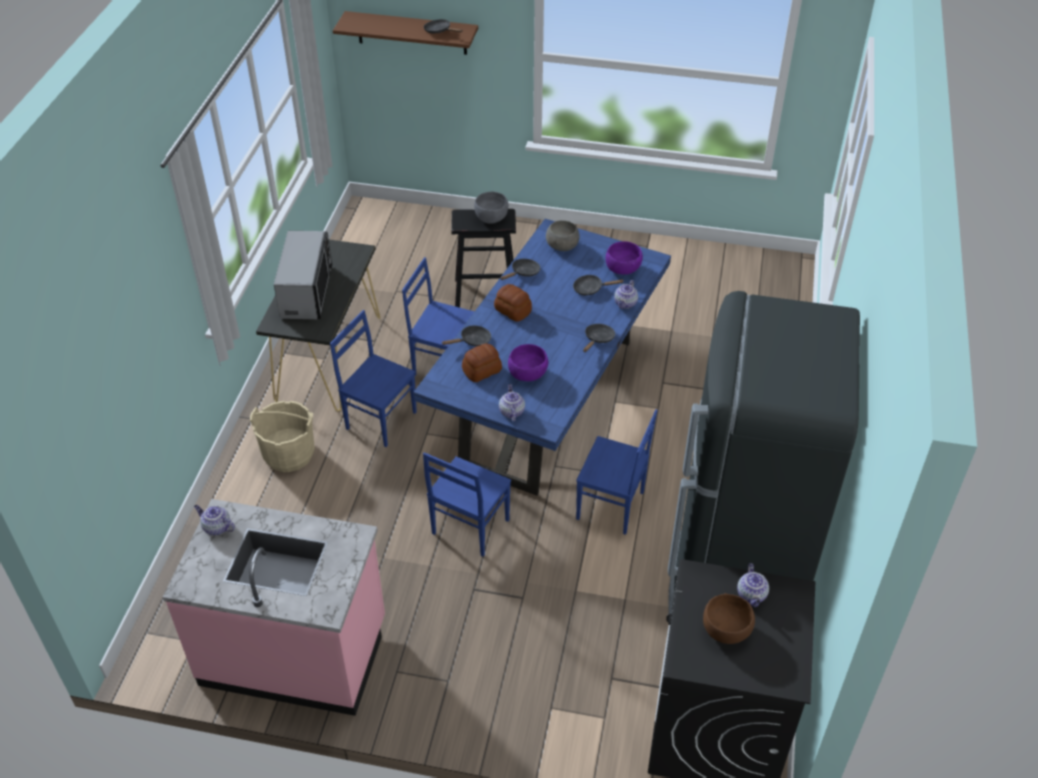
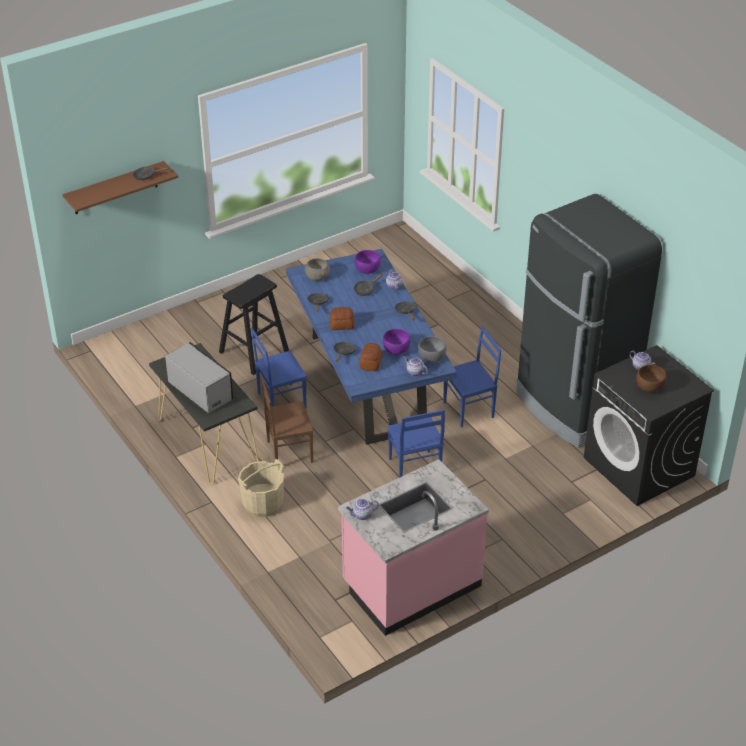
camera: 45 degrees left, 5 degrees down
blue chair [330,310,417,447] -> brown chair [260,375,313,463]
grey bowl [474,192,509,224] -> grey bowl moved to [418,336,446,362]

